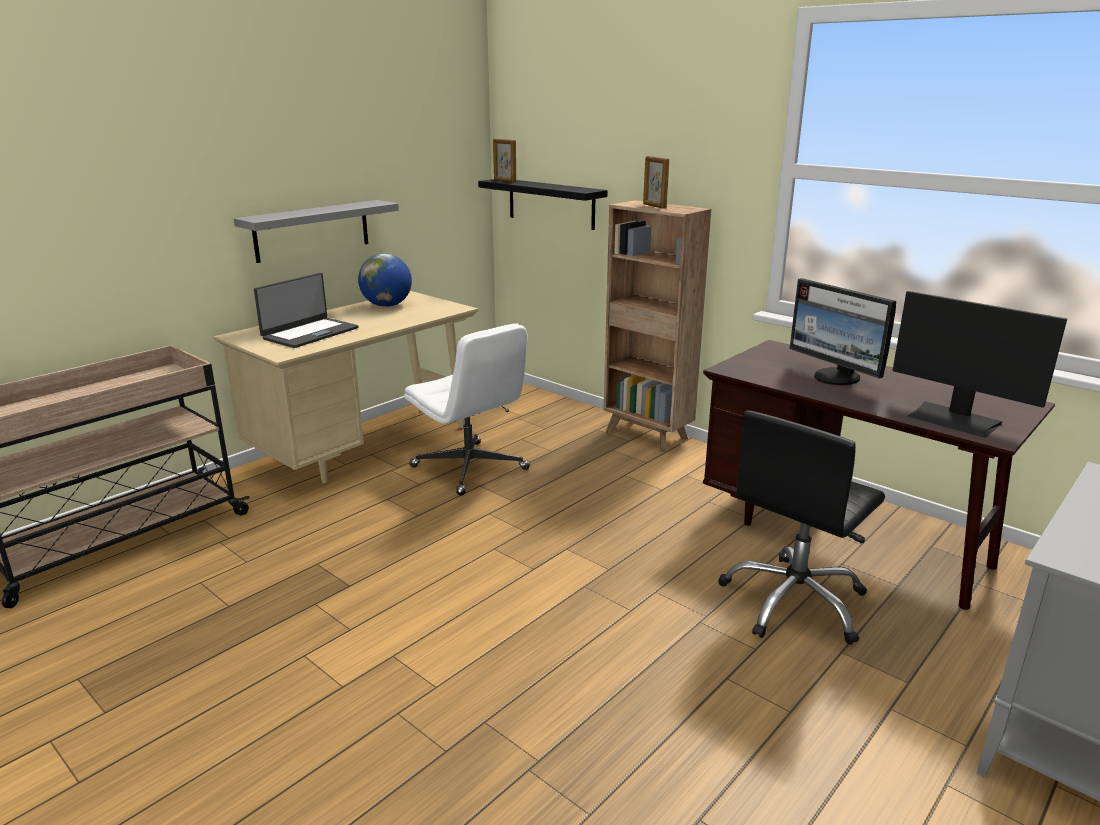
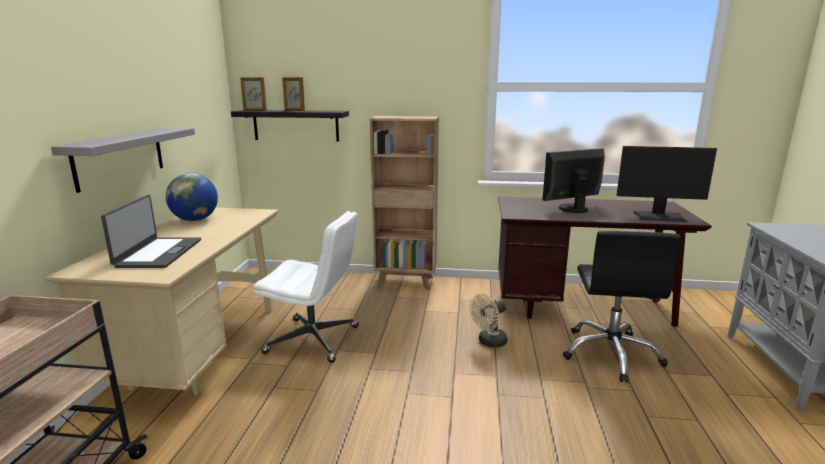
camera: 35 degrees left, 5 degrees down
picture frame [643,156,669,209] -> picture frame moved to [282,77,305,111]
monitor [789,278,896,385] -> monitor turned 135 degrees clockwise [542,148,605,213]
none -> beige fan [470,294,508,348]

